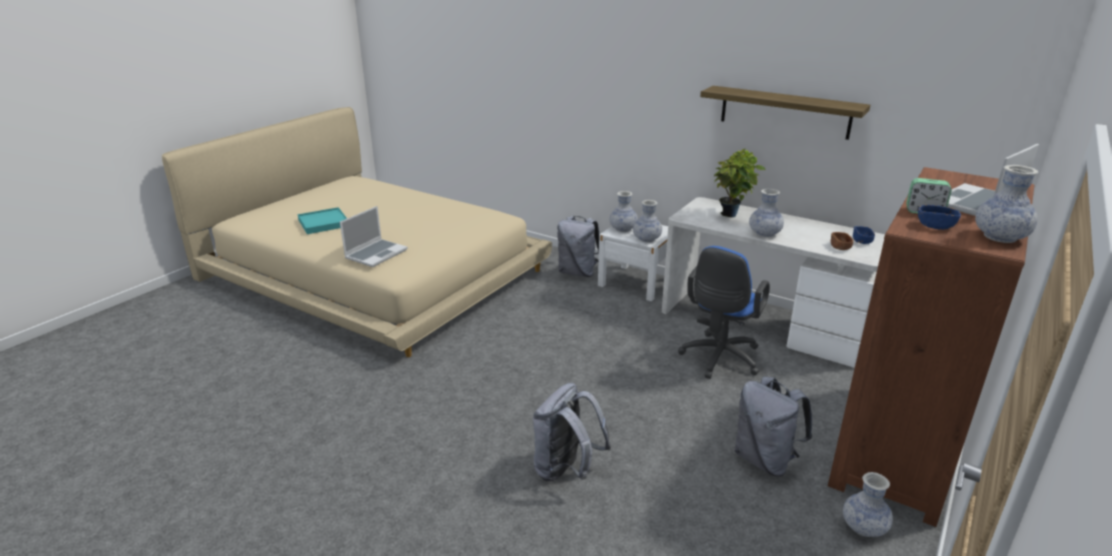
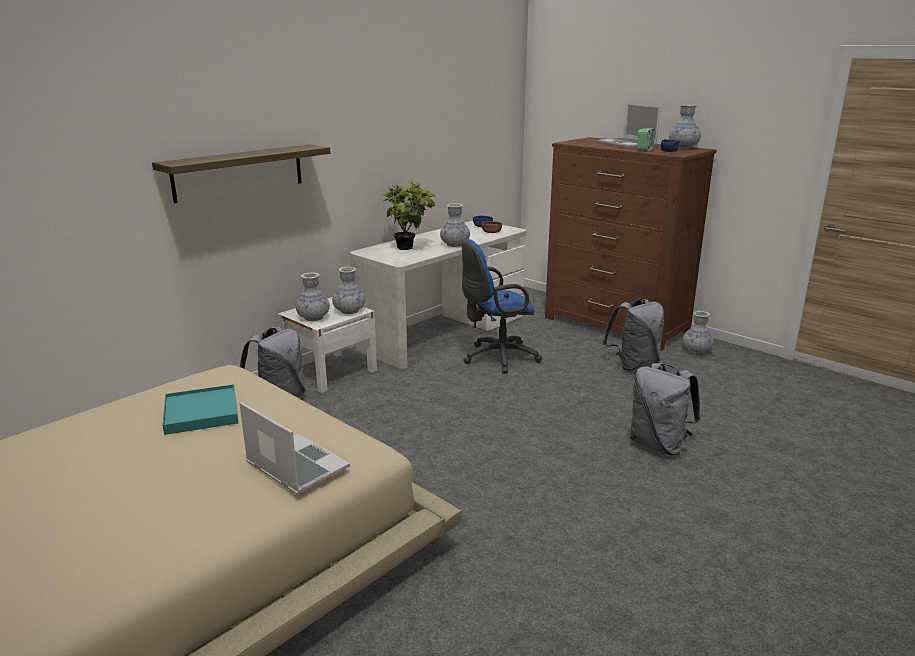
camera: 80 degrees left, 5 degrees down
turquoise tray [298,207,347,234] -> turquoise tray moved to [163,384,238,435]
blue office chair [678,246,770,379] -> blue office chair turned 120 degrees clockwise [462,239,542,374]
shelf [700,86,870,140] -> shelf moved to [152,144,330,203]

